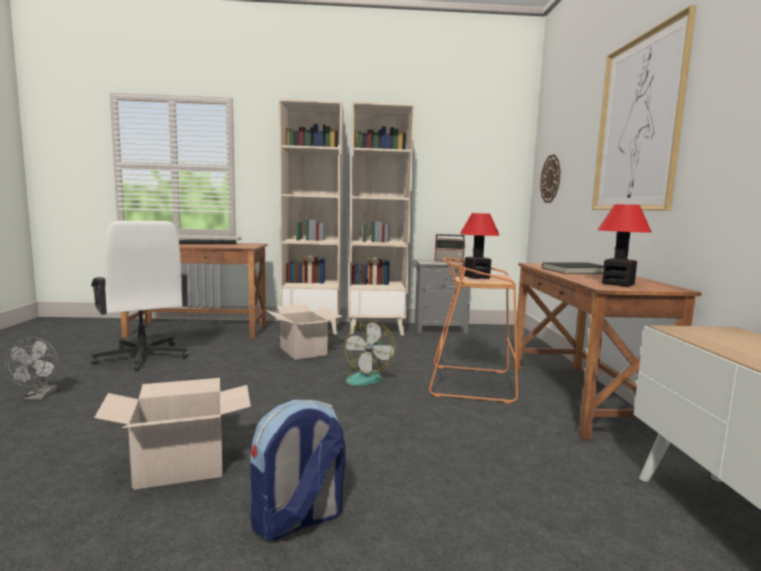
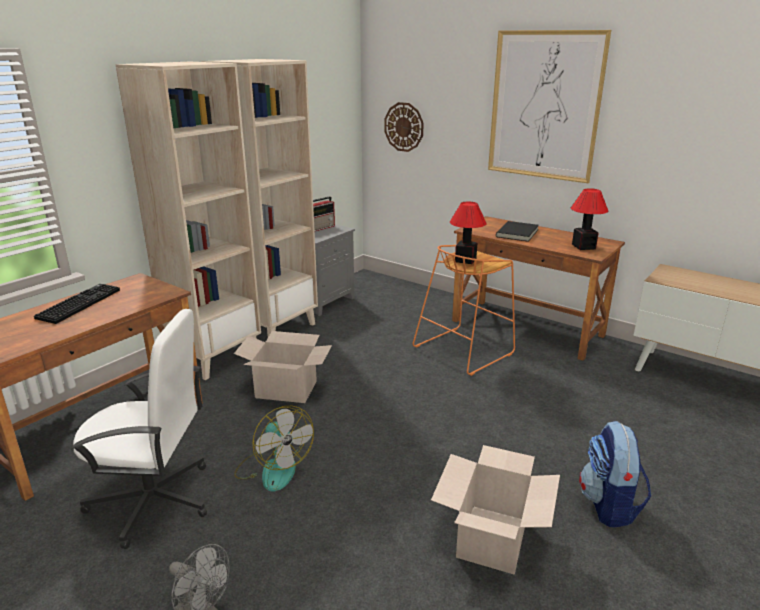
camera: 50 degrees left, 15 degrees up
fan [342,321,396,386] -> fan moved to [234,406,314,492]

